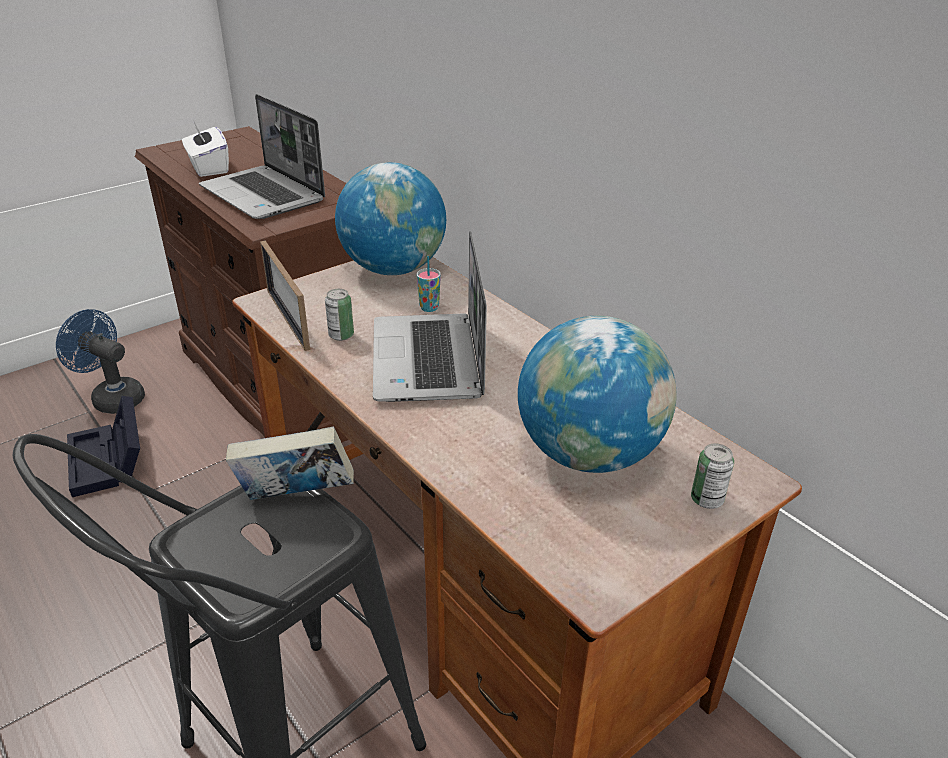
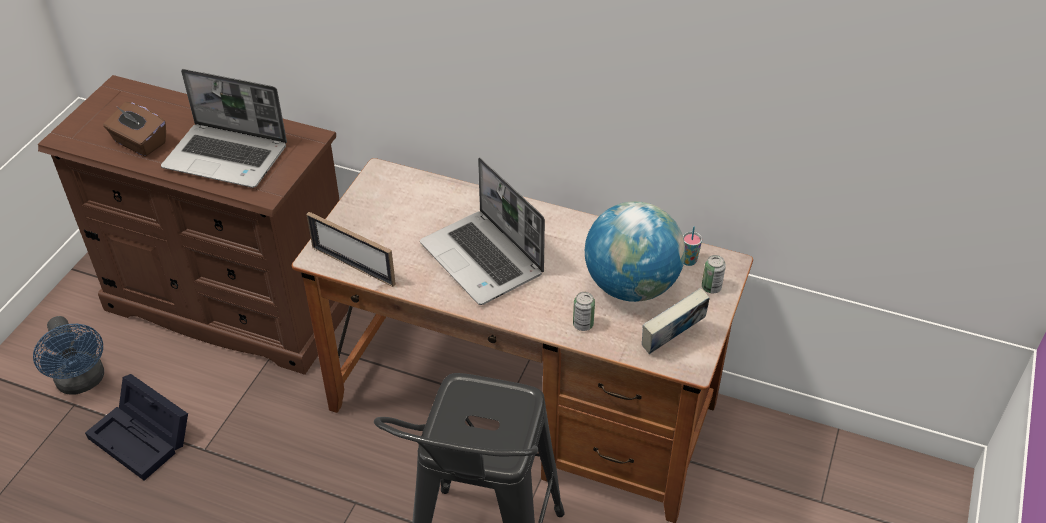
camera: 30 degrees left, 10 degrees up
blue fan [56,309,145,414] -> blue fan turned 120 degrees counterclockwise [33,316,104,395]
white tissue box [182,121,229,177] -> brown tissue box [103,102,166,156]
book [226,426,354,500] -> book moved to [642,288,710,354]
can [325,289,354,341] -> can moved to [573,292,595,331]
globe [335,162,446,275] -> none
cup [417,256,441,312] -> cup moved to [683,226,702,266]

